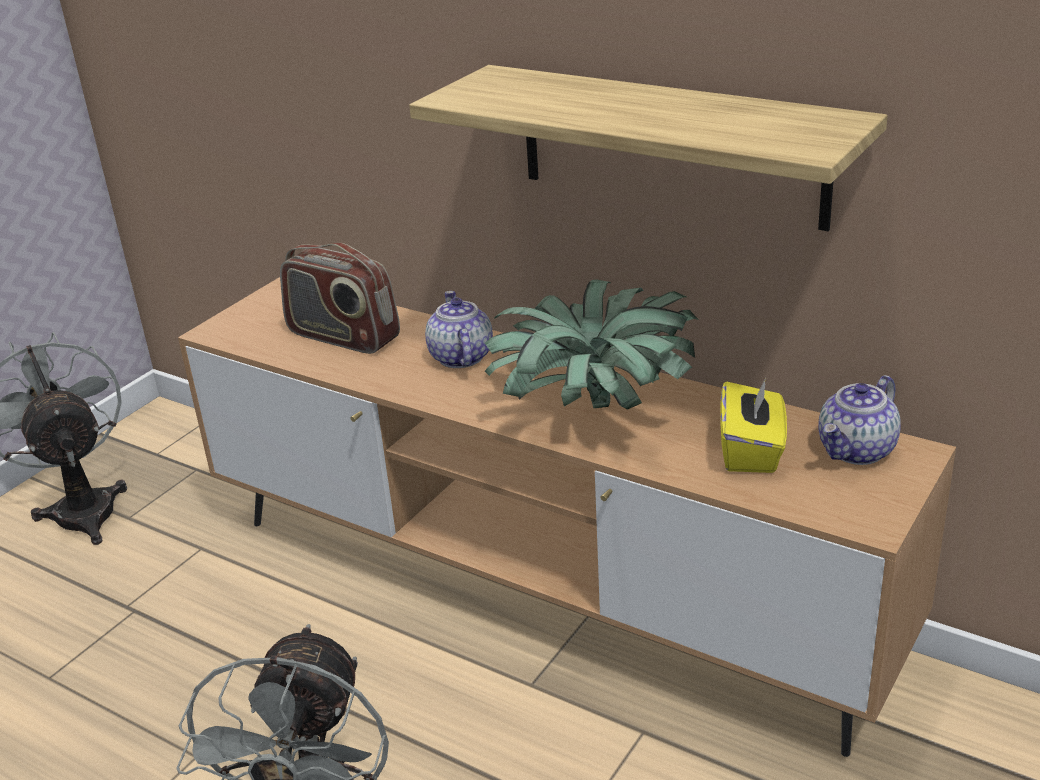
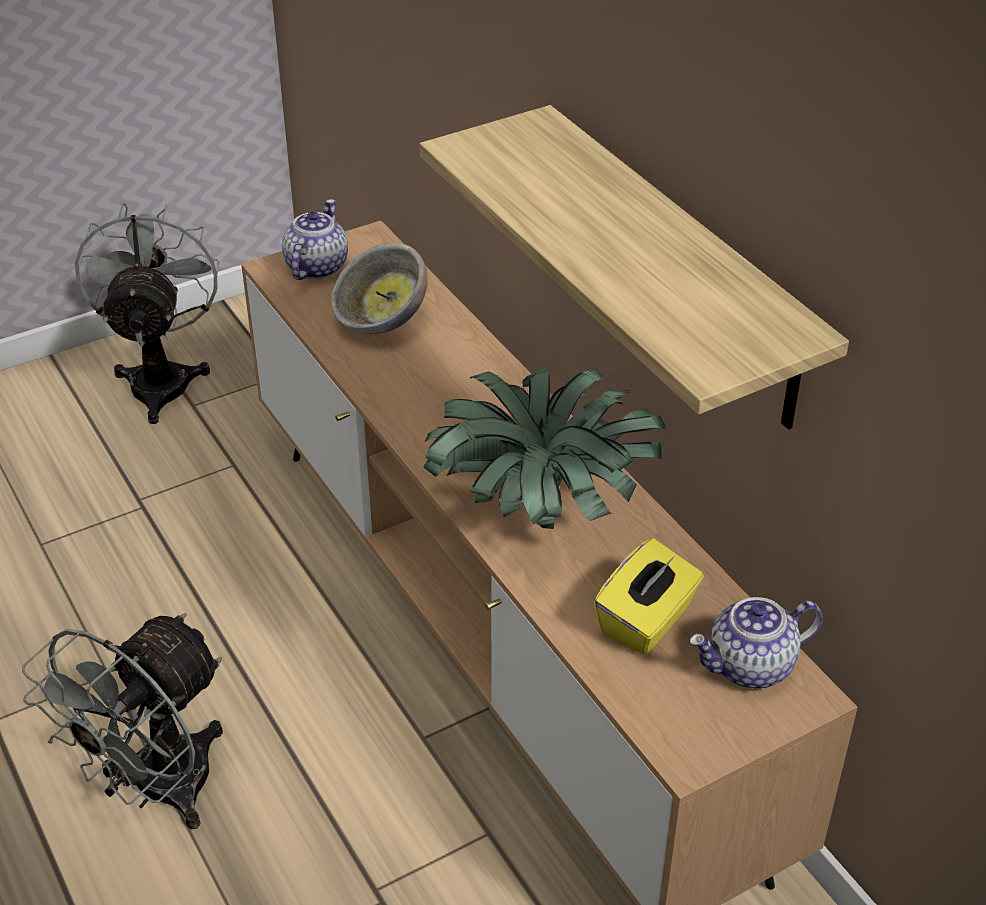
camera: 25 degrees right, 10 degrees up
radio [280,243,400,354] -> bowl [331,243,428,334]
teapot [425,291,493,368] -> teapot moved to [282,199,348,280]

